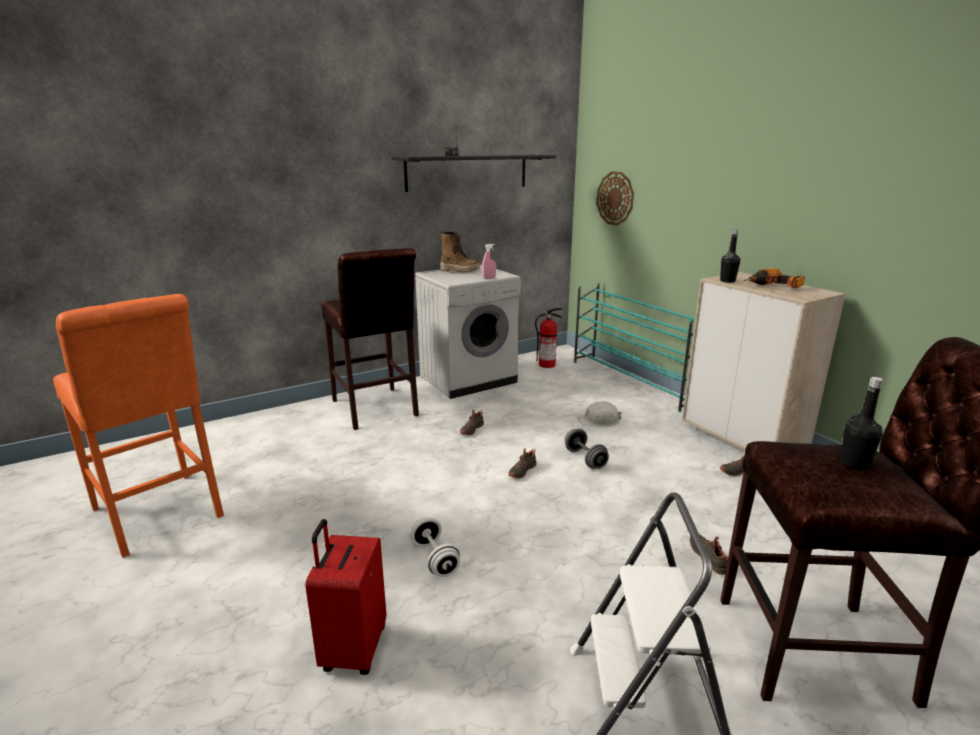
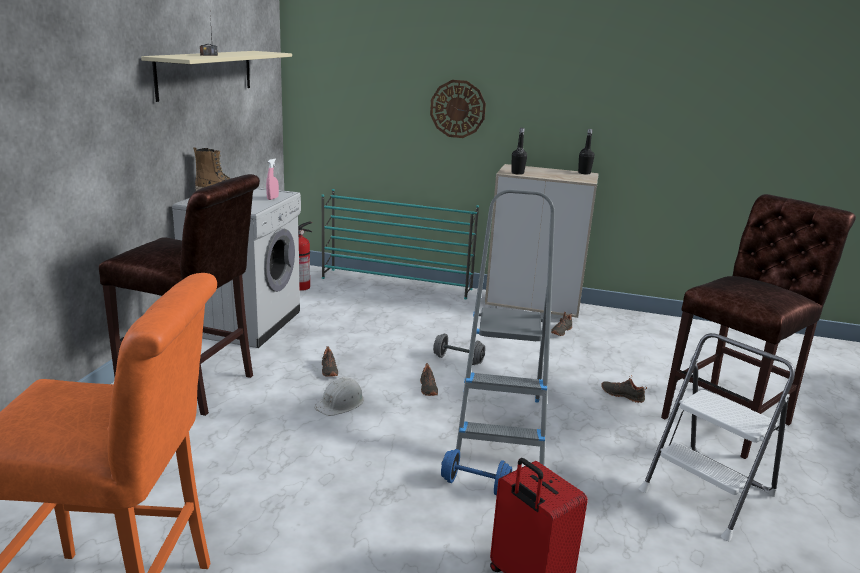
camera: 45 degrees left, 0 degrees up
black shelf [392,155,556,192] -> beige shelf [141,51,292,102]
white dumbbell [410,517,460,577] -> blue dumbbell [441,449,512,495]
white hard hat [578,401,621,426] -> white hard hat moved to [314,378,364,416]
wall clock [597,171,634,225] -> wall clock moved to [430,80,486,138]
power drill [743,268,805,288] -> none
black bottle [840,377,883,470] -> black bottle moved to [578,129,594,174]
none -> grey step ladder [456,189,555,465]

